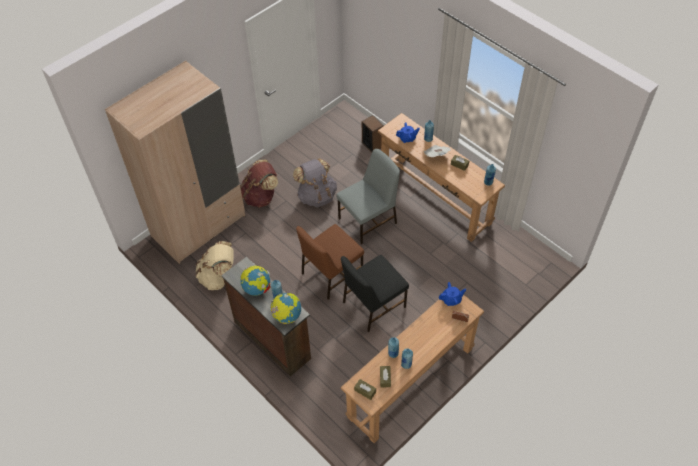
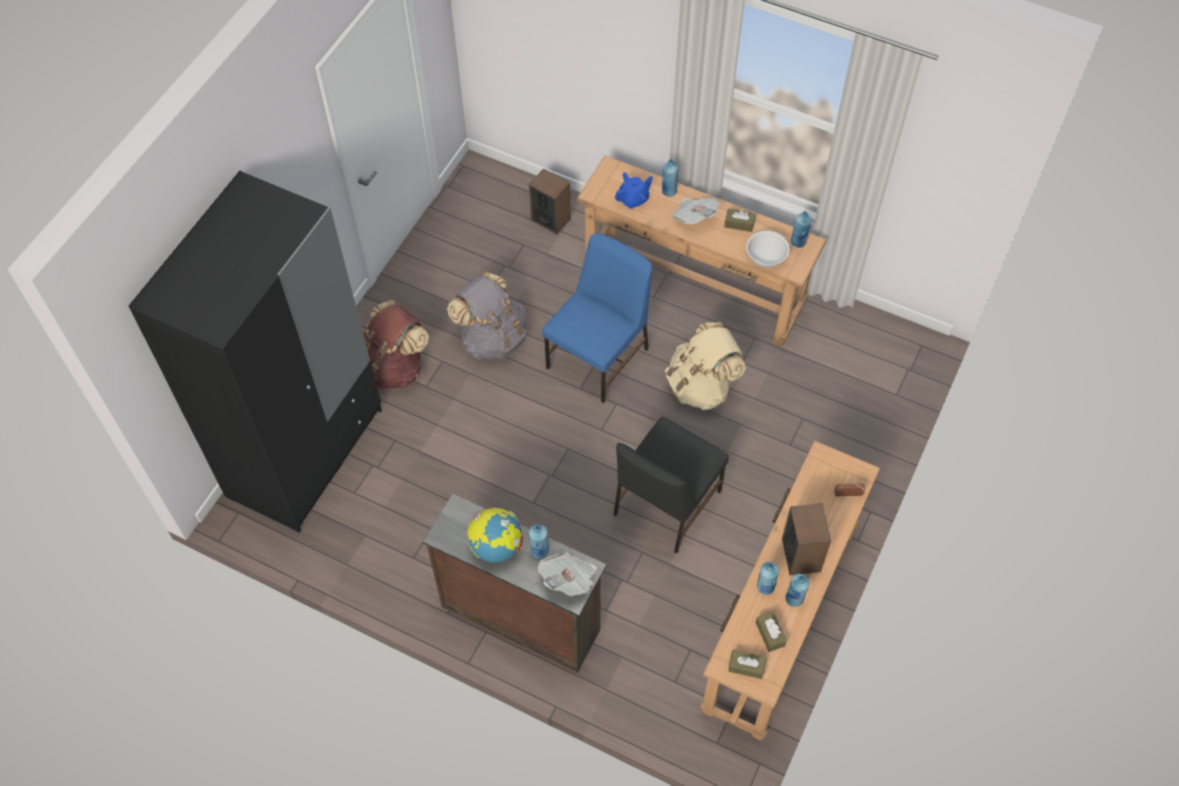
camera: 20 degrees left, 5 degrees up
beige wardrobe [105,61,246,264] -> black wardrobe [129,170,382,533]
beige backpack [196,241,234,290] -> beige backpack moved to [665,322,746,411]
globe [271,293,301,324] -> newspaper [538,552,597,596]
brown chair [296,224,364,300] -> none
grey chair [337,149,400,244] -> blue chair [542,233,652,403]
blue teapot [439,282,466,306] -> none
none -> white bowl [746,231,789,267]
none -> speaker [782,503,831,576]

